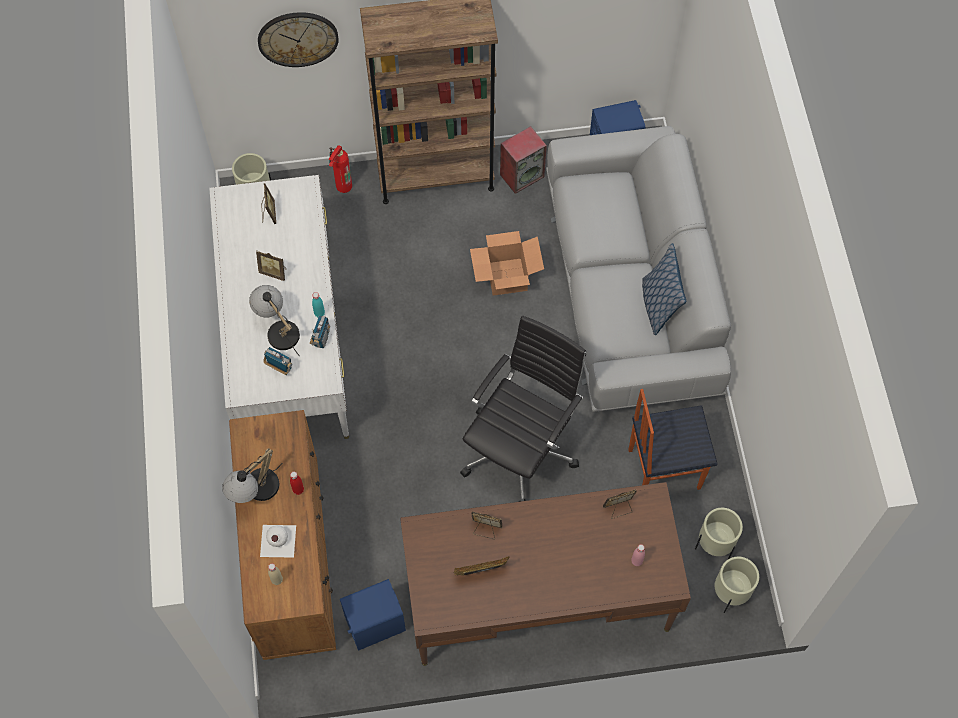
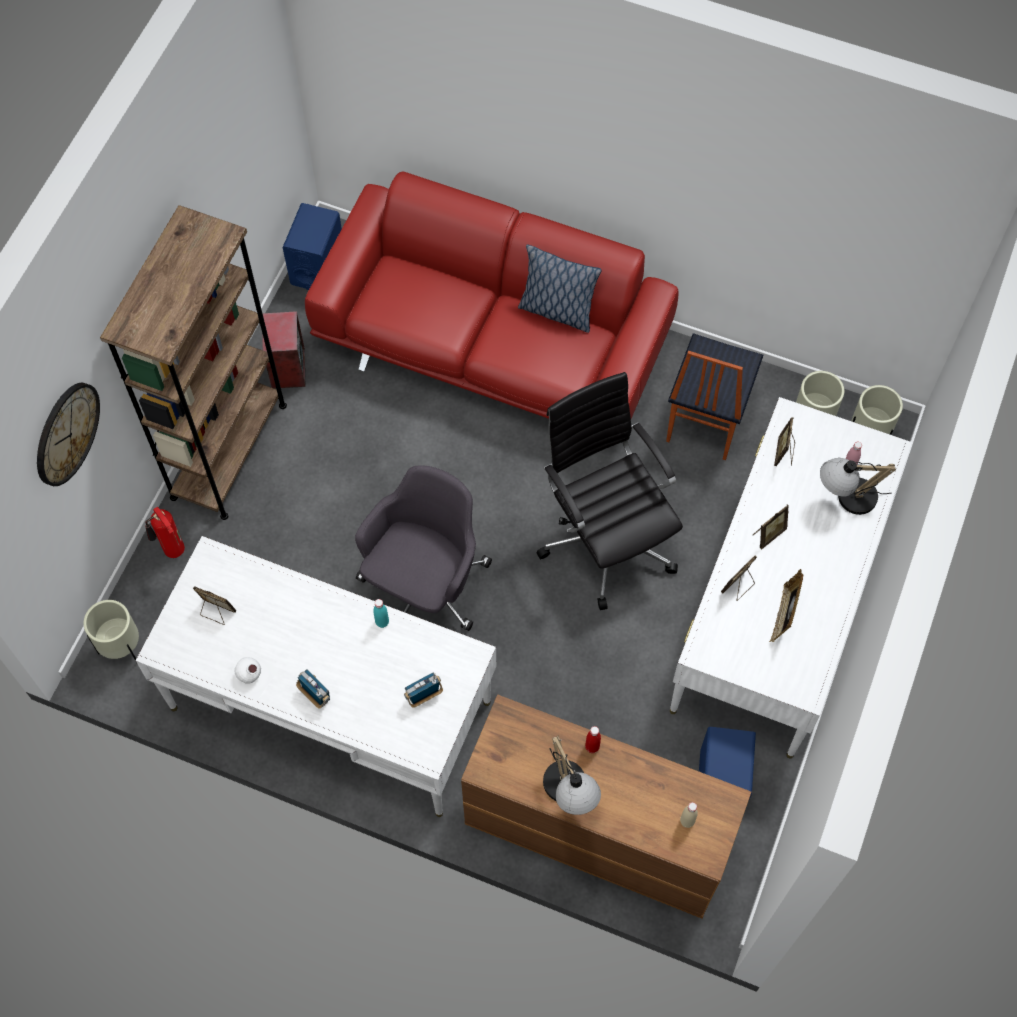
camera: 60 degrees left, 0 degrees up
table lamp [249,285,300,356] -> table lamp moved to [820,458,896,515]
picture frame [256,251,285,281] -> picture frame moved to [752,505,789,549]
white bottle [260,525,296,558] -> white bottle moved to [223,650,279,702]
radio [310,316,330,348] -> radio moved to [296,669,330,708]
brown desk [400,482,691,666] -> white desk [670,397,912,759]
cardboard box [470,231,544,296] -> none
grey sofa [546,126,731,412] -> red sofa [305,171,679,419]
none -> grey office chair [355,465,492,631]

